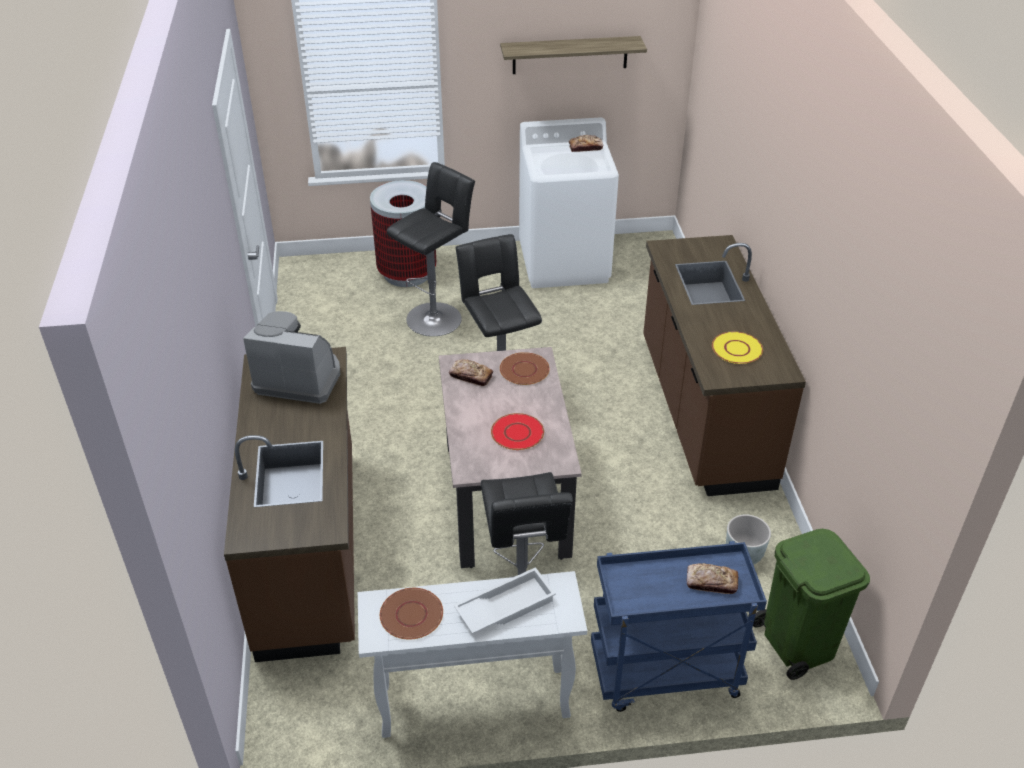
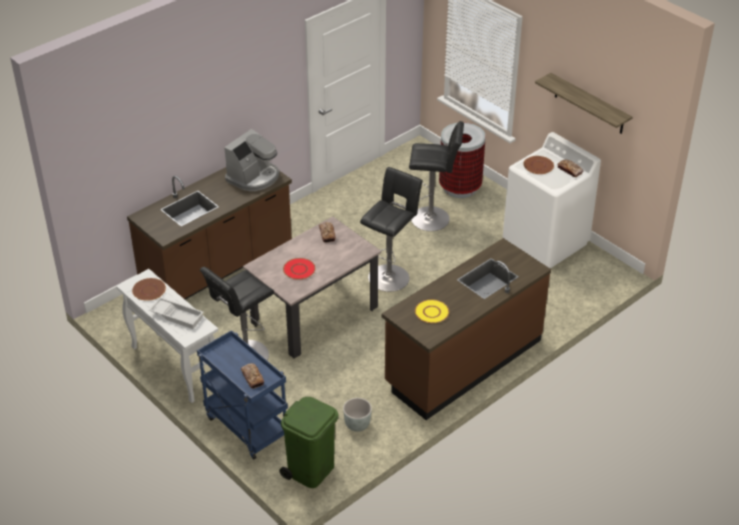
camera: 55 degrees right, 0 degrees up
coffee machine [243,311,340,404] -> coffee machine turned 60 degrees clockwise [224,129,279,191]
brown plate [500,352,550,385] -> brown plate moved to [524,156,554,174]

